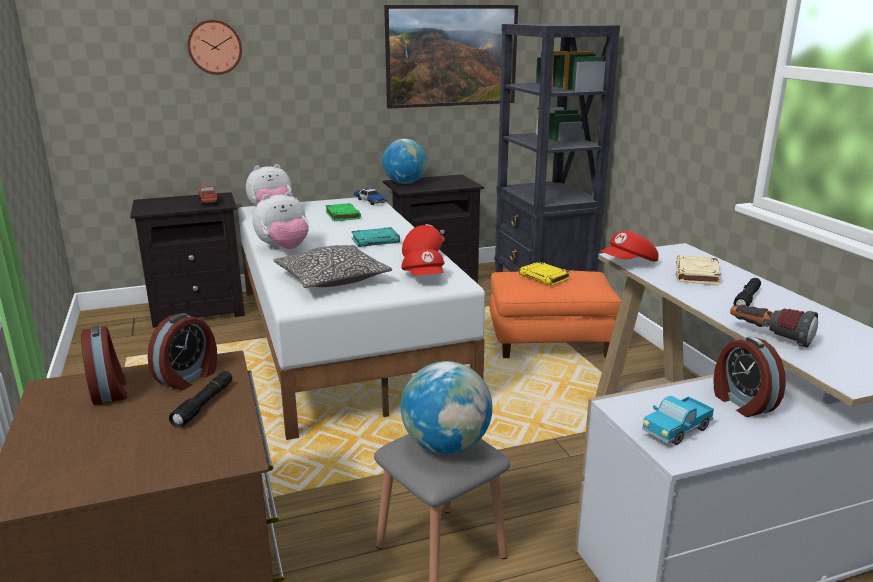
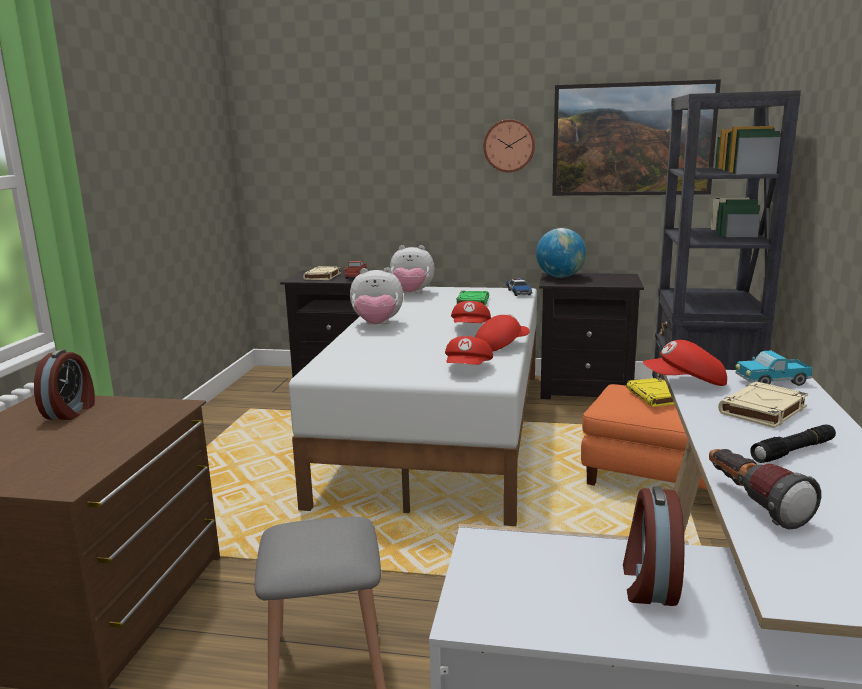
camera: 30 degrees right, 5 degrees down
alarm clock [148,313,217,390] -> none
black flashlight [169,371,232,428] -> none
wall clock [187,20,242,75] -> wall clock moved to [484,119,535,172]
pillow [274,245,392,288] -> none
turquoise book [351,227,400,247] -> red cap [451,301,491,323]
globe [401,361,492,454] -> none
toy truck [642,396,714,445] -> toy truck moved to [736,351,812,386]
none -> beige book [303,266,341,280]

